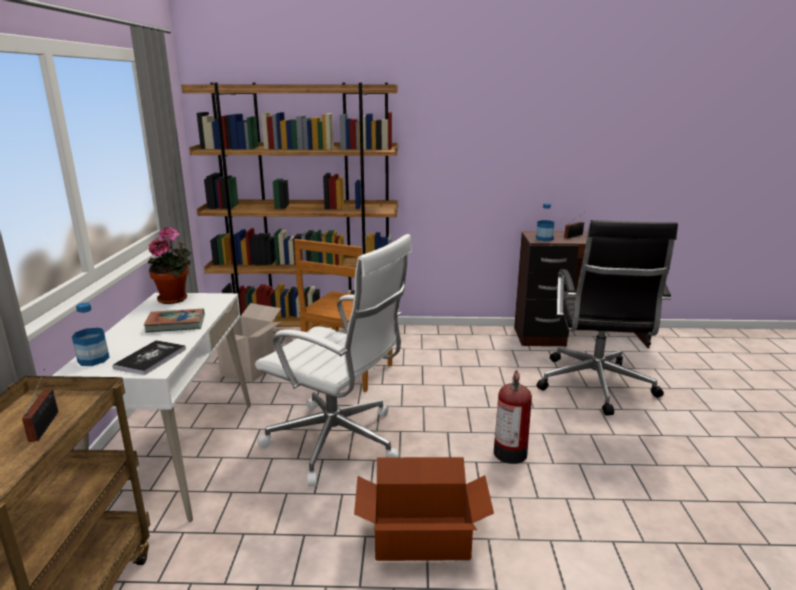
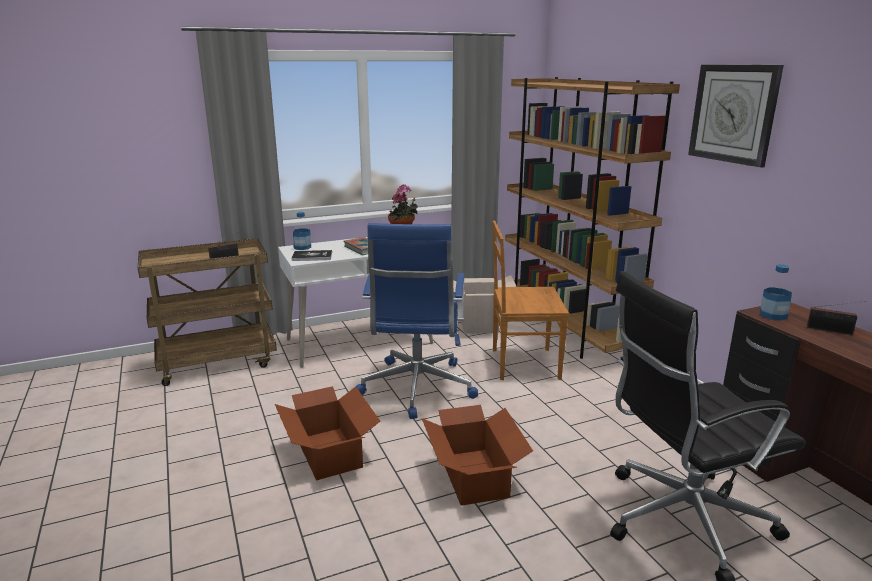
camera: 65 degrees right, 0 degrees up
white office chair [255,234,412,487] -> blue office chair [356,223,478,419]
fire extinguisher [494,370,532,464] -> cardboard box [422,405,533,506]
none -> wall clock [688,64,784,168]

